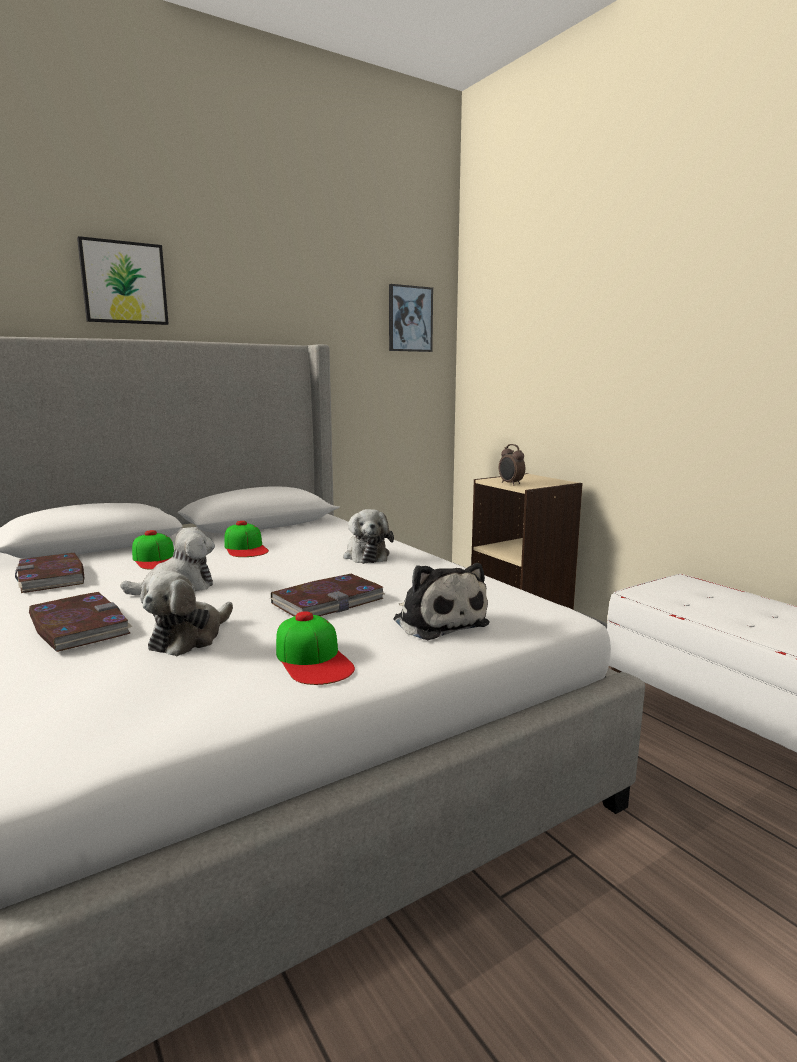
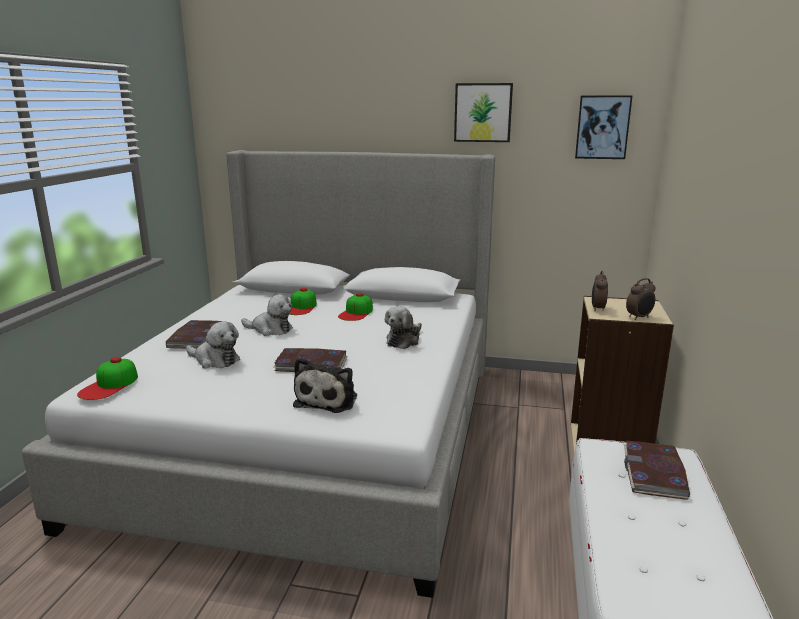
camera: 45 degrees right, 5 degrees up
book [15,553,84,593] -> book moved to [624,441,690,500]
picture [77,236,169,325] -> picture moved to [454,83,513,142]
plush toy [140,571,233,656] -> plush toy turned 135 degrees counterclockwise [186,321,240,368]
cap [276,611,355,685] -> cap moved to [77,357,138,400]
none -> alarm clock [626,278,656,320]

